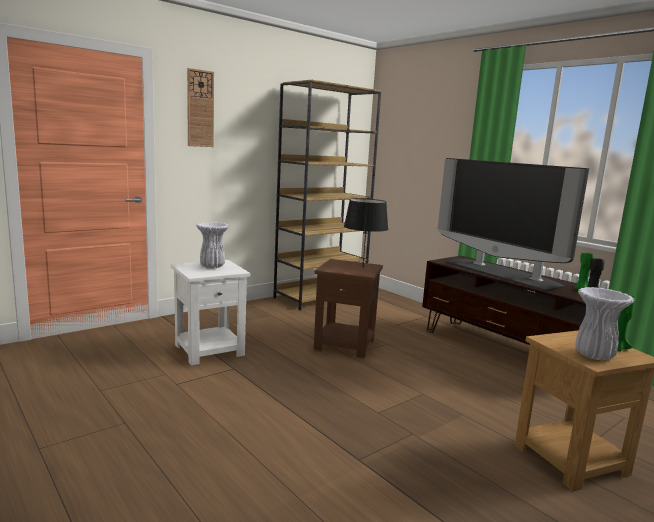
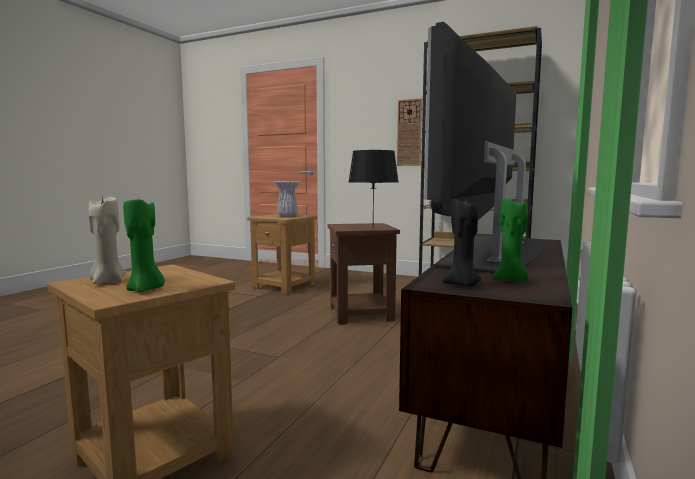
camera: 65 degrees right, 5 degrees down
white side table [171,260,250,366] -> brown side table [247,214,317,294]
wall clock [187,68,214,147] -> wall clock moved to [397,98,422,166]
white vase [575,287,635,360] -> beige candle [88,197,126,284]

